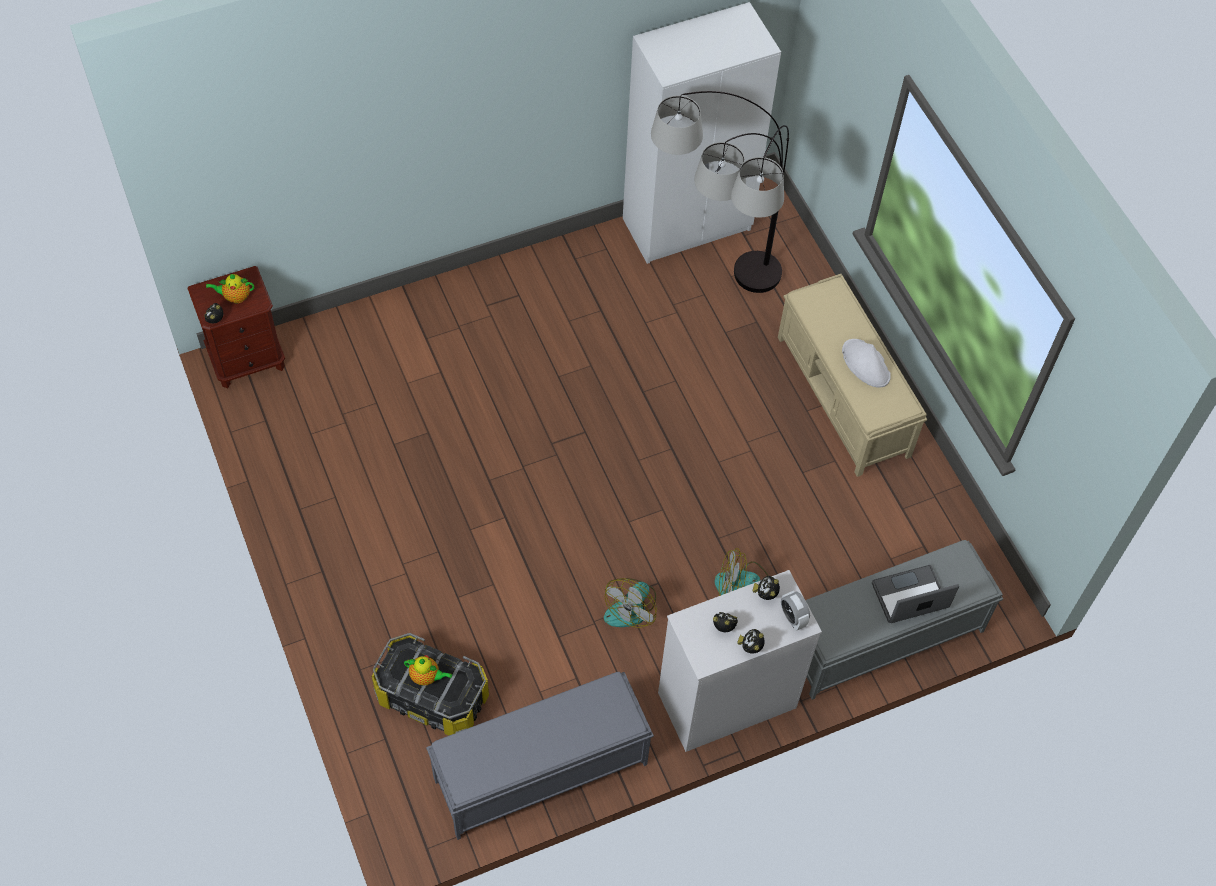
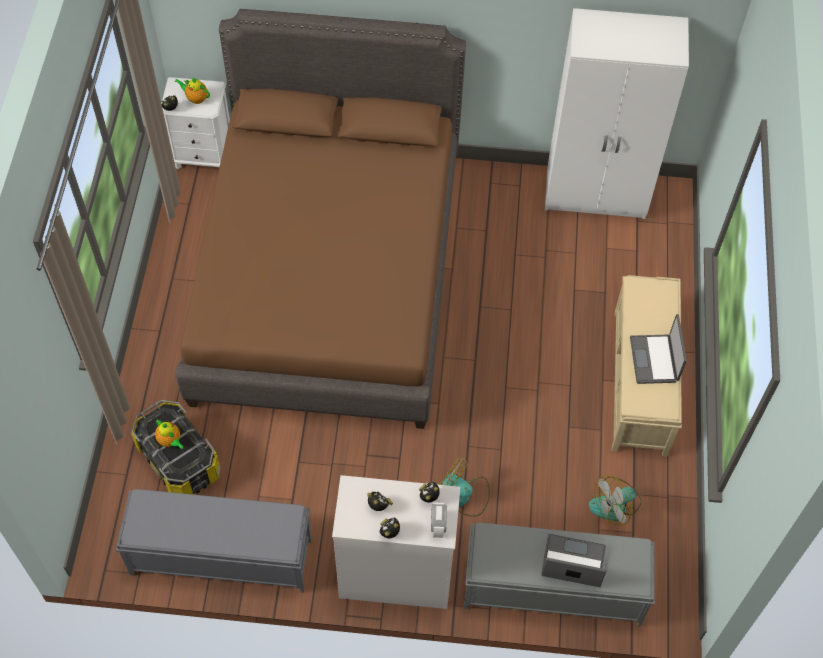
camera: 30 degrees right, 0 degrees up
brown nightstand [187,266,285,388] -> white nightstand [161,77,230,169]
fan [604,578,657,628] -> fan moved to [588,475,642,525]
floor lamp [651,91,789,293] -> none
white hat [842,339,891,388] -> laptop [630,314,687,384]
none -> brown bed [176,9,466,429]

